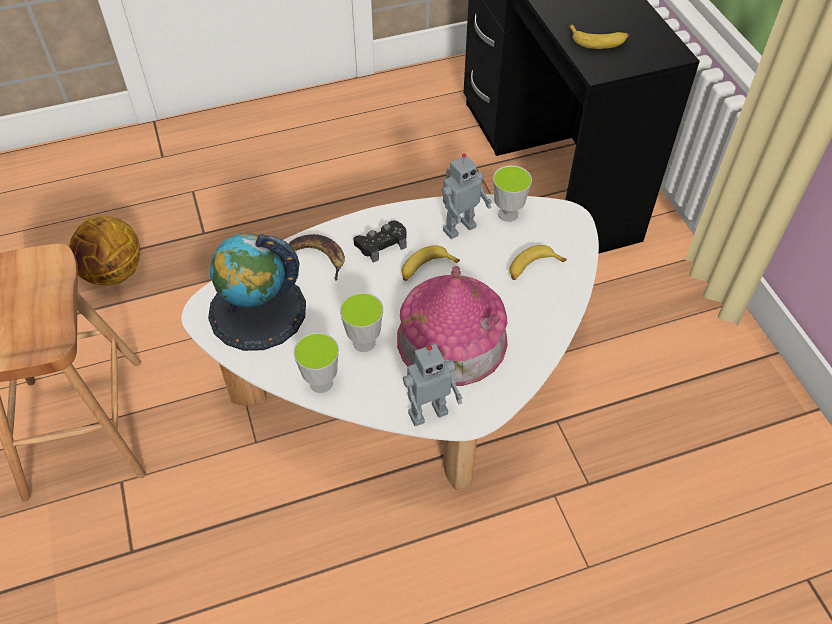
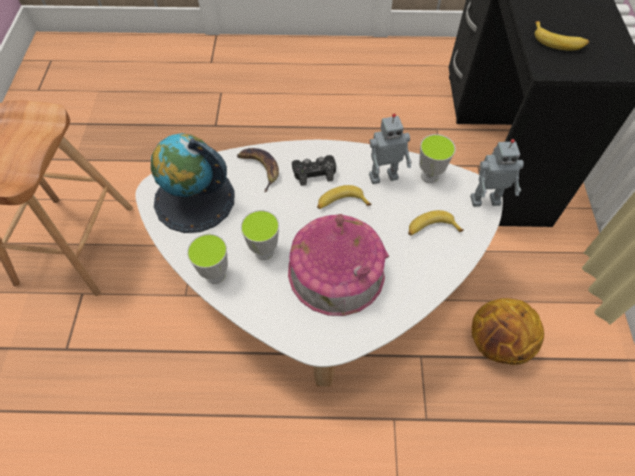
camera: 20 degrees right, 5 degrees up
basketball [68,216,140,285] -> basketball moved to [472,298,544,365]
toy robot [403,344,463,426] -> toy robot moved to [470,139,524,207]

